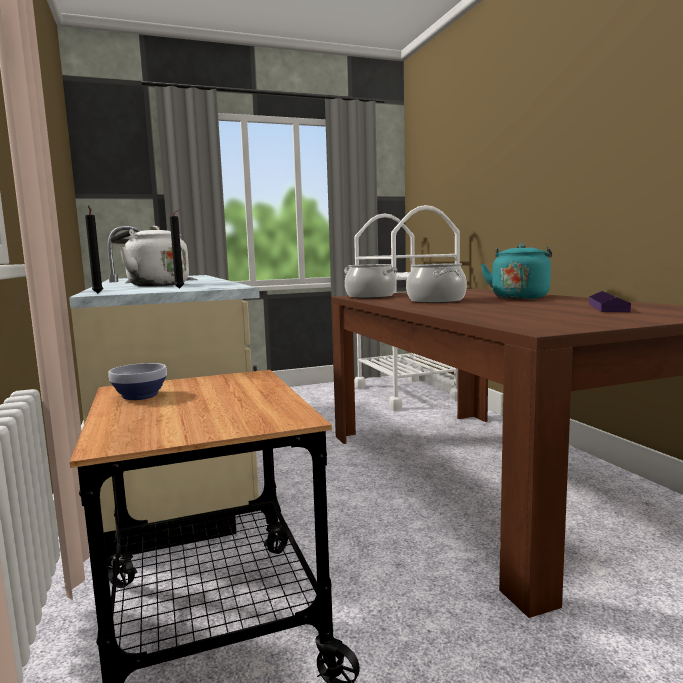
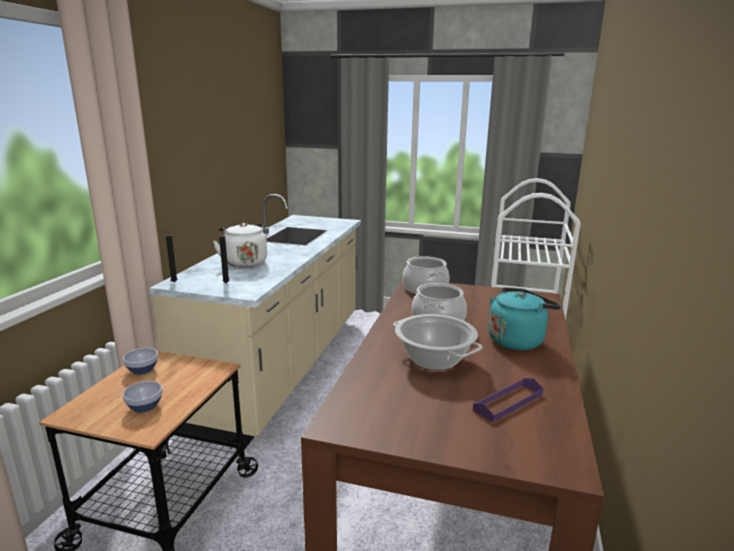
camera: 35 degrees right, 10 degrees up
none -> bowl [122,381,163,413]
none -> cooking pot [393,314,483,370]

